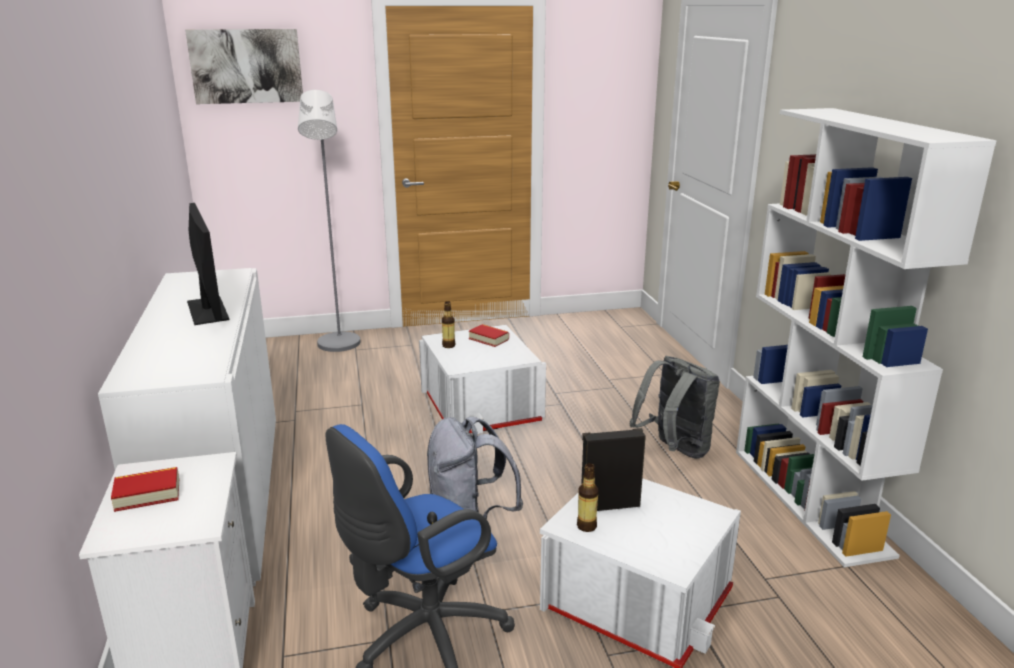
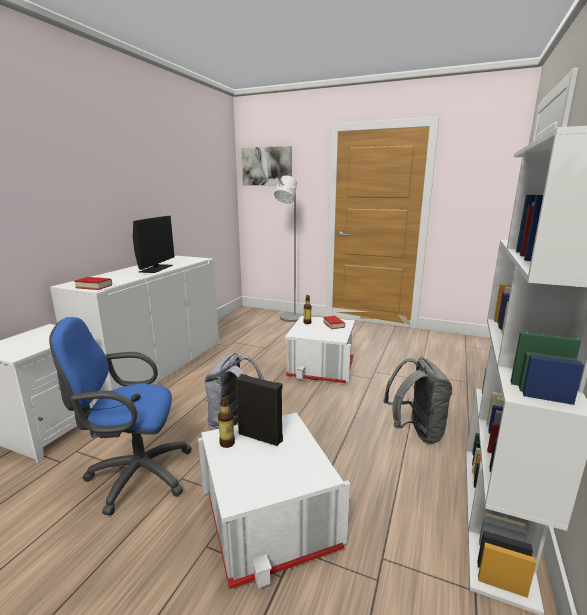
camera: 35 degrees right, 5 degrees down
book [111,467,179,512] -> book moved to [75,277,112,290]

